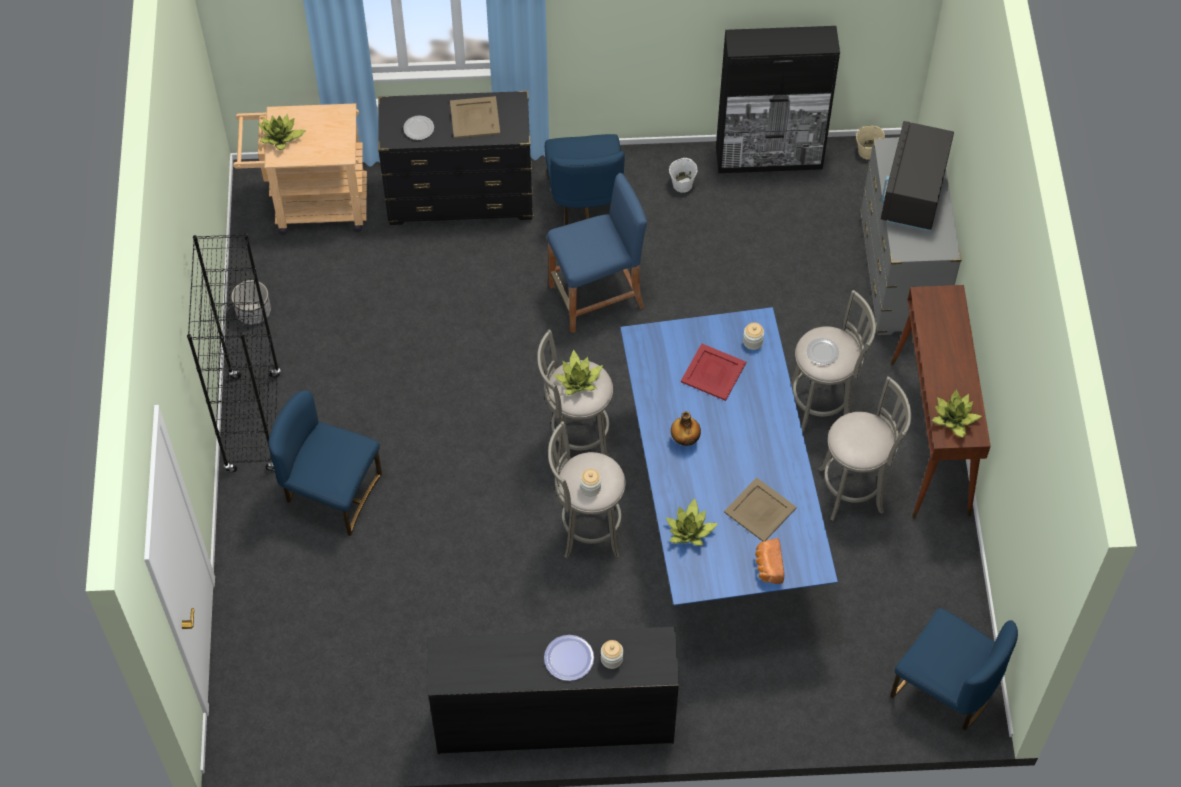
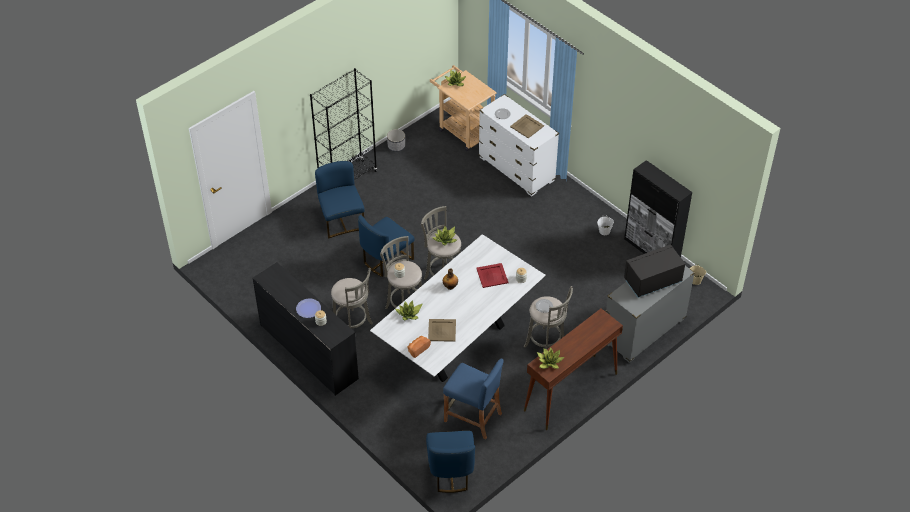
camera: 50 degrees right, 10 degrees down
black dresser [378,91,533,225] -> white dresser [479,94,559,197]
blue chair [545,134,625,225] -> blue chair moved to [358,215,415,277]
blue stool [547,173,647,333] -> blue stool moved to [443,359,504,439]
blue dining table [620,307,838,605] -> white dining table [370,234,546,382]
grey stool [818,376,911,521] -> grey stool moved to [331,268,373,328]

